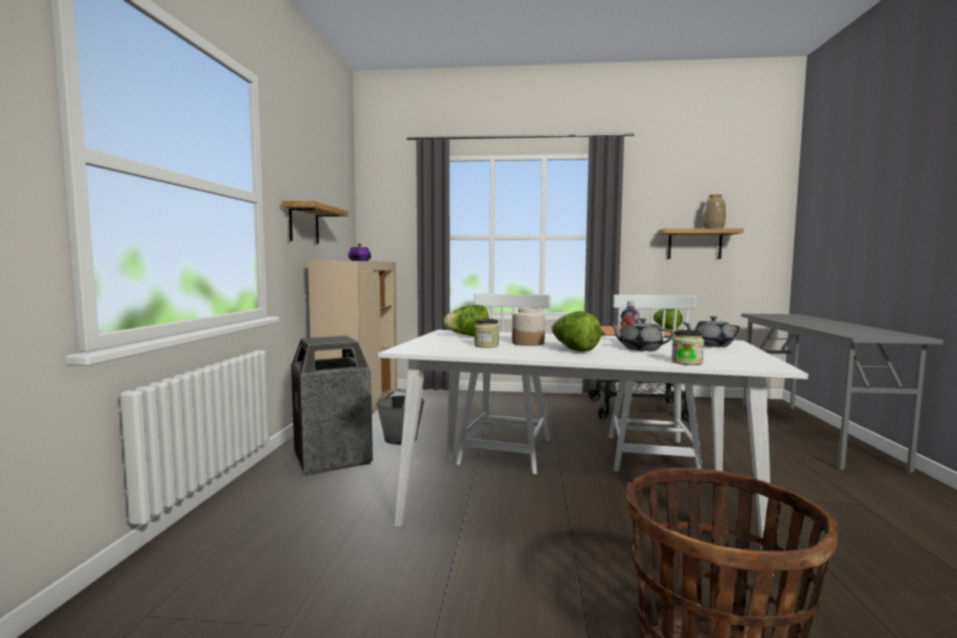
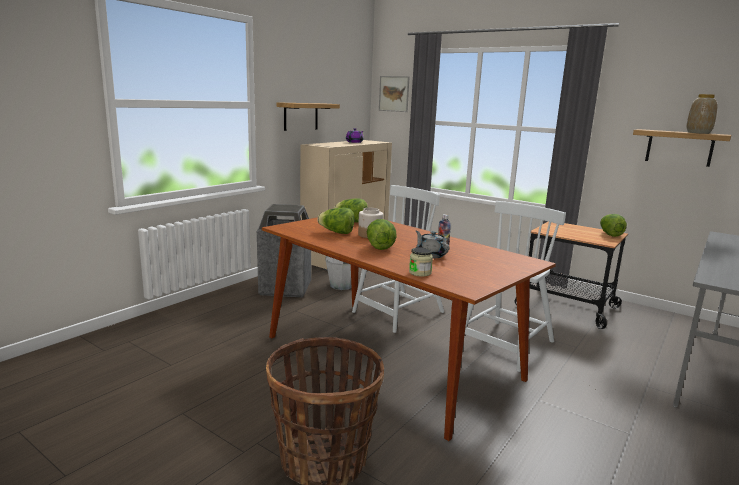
camera: 30 degrees right, 10 degrees up
white dining table [378,330,808,576] -> brown dining table [262,217,556,441]
jar [474,319,499,348] -> lettuce [317,207,354,234]
grey teapot [684,316,741,347] -> none
none -> picture [379,76,410,112]

